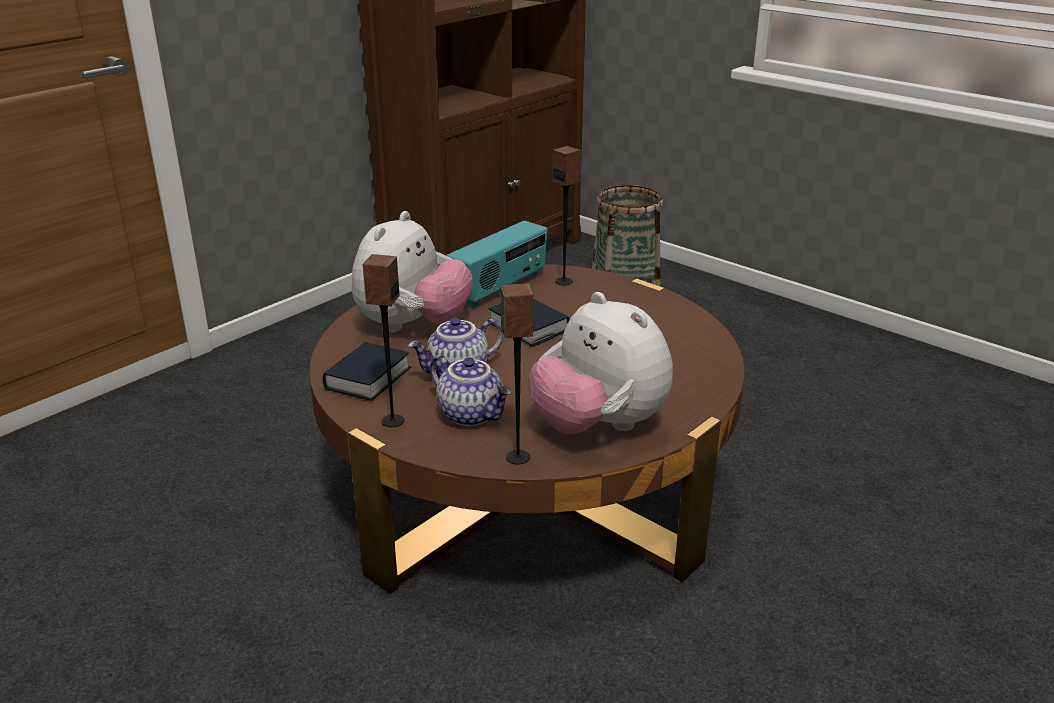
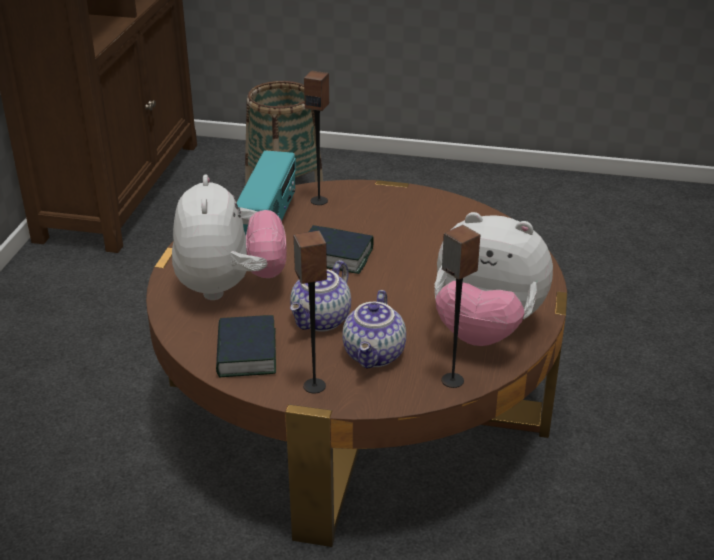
camera: 30 degrees left, 5 degrees up
teapot [430,355,512,427] -> teapot turned 90 degrees clockwise [342,290,406,369]

